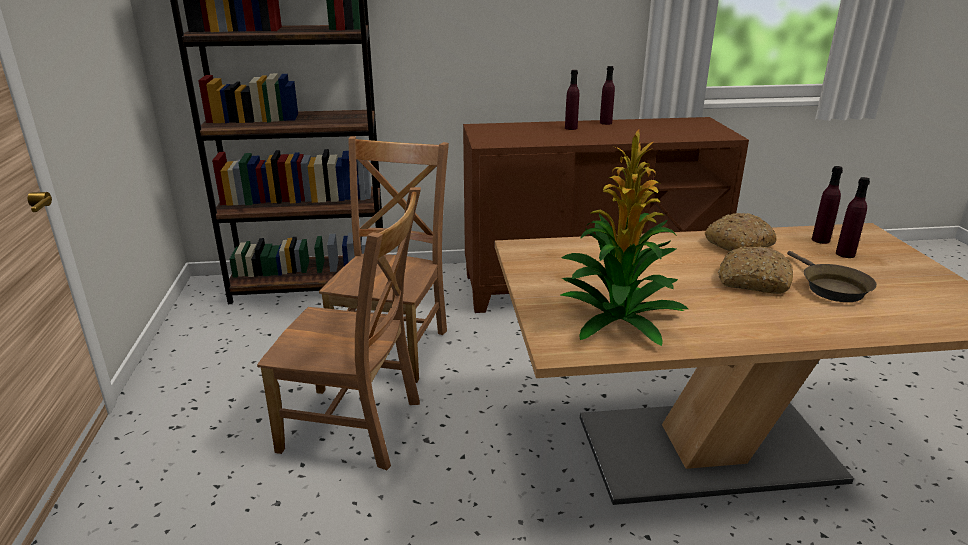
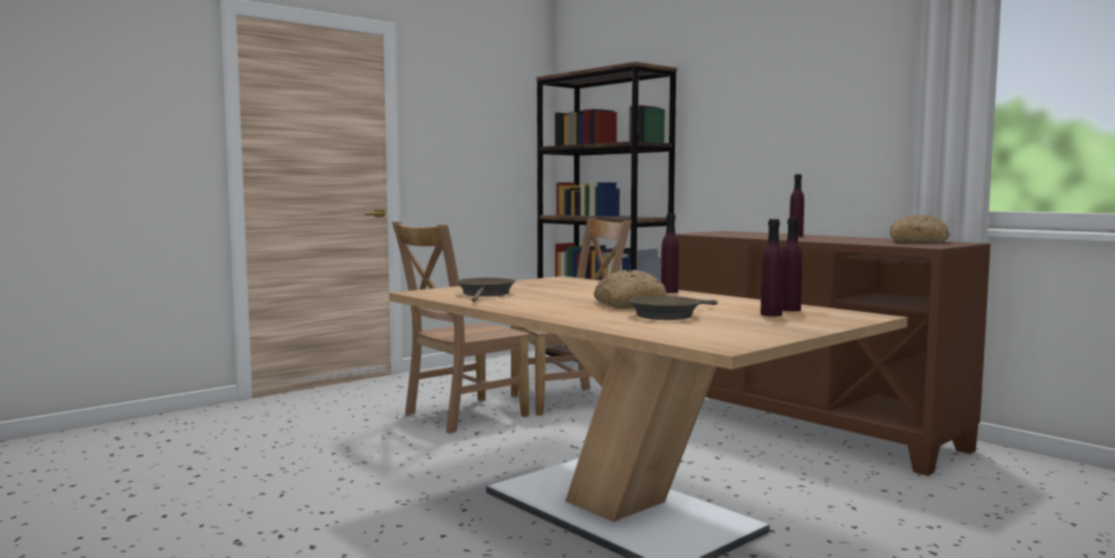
camera: 55 degrees right, 20 degrees down
brown chair [257,187,421,470] -> brown chair turned 75 degrees clockwise [392,222,530,433]
potted plant [561,129,688,346] -> brown frying pan [456,278,516,302]
purple bottle [600,66,615,125] -> purple bottle moved to [661,213,679,293]
bread [705,213,777,251] -> bread moved to [890,214,950,243]

